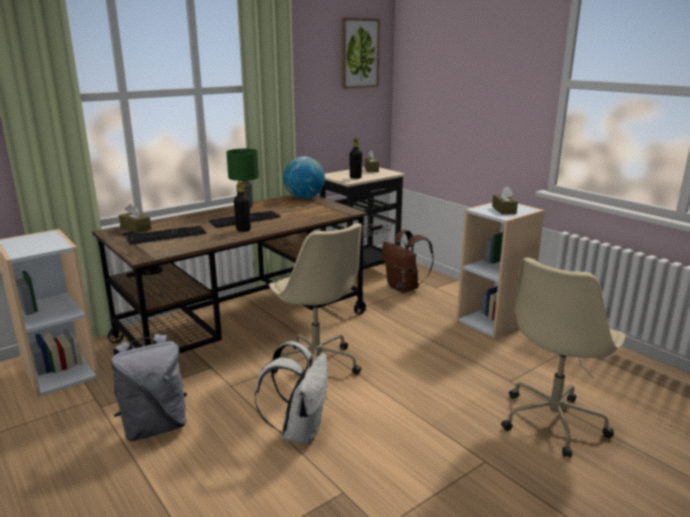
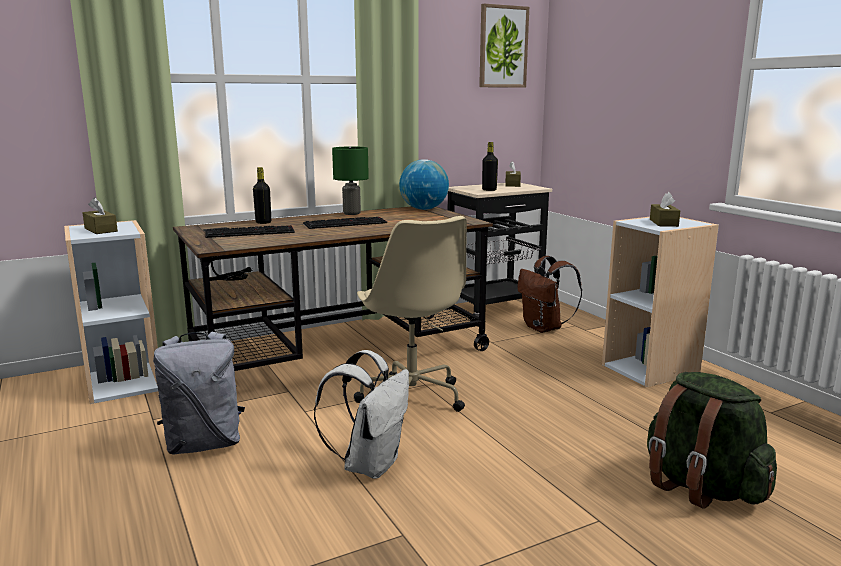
camera: 10 degrees right, 5 degrees down
brown tissue box [119,204,151,233] -> brown tissue box moved to [83,197,118,234]
black bottle [234,181,251,232] -> black bottle moved to [253,167,271,224]
beige office chair [501,258,626,457] -> green backpack [647,372,777,508]

